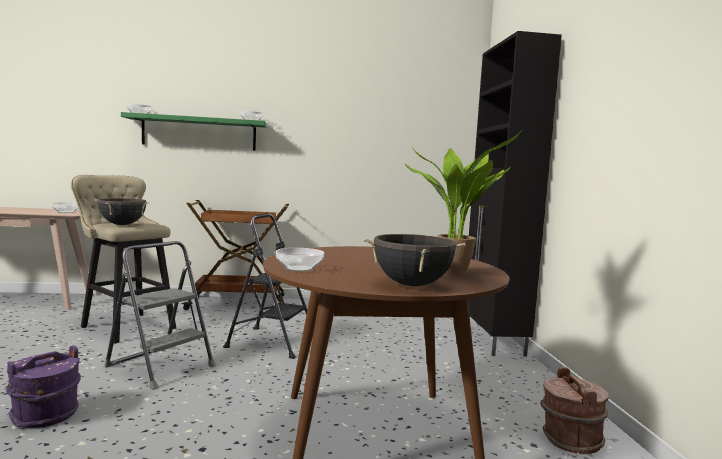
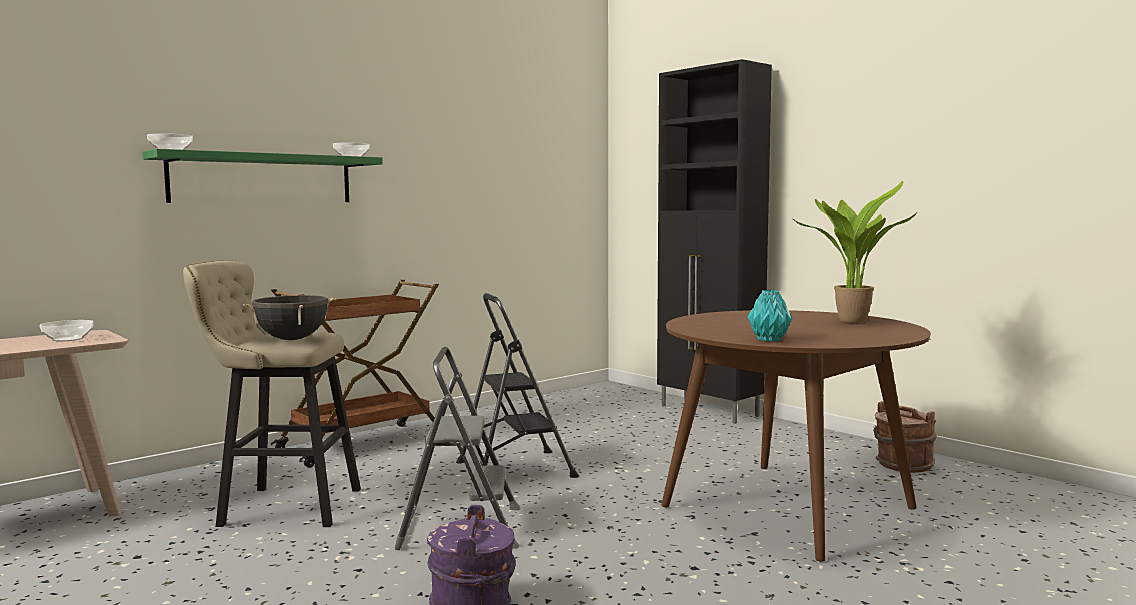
camera: 35 degrees left, 0 degrees up
bowl [275,248,324,272] -> turquoise vase [748,290,793,342]
black cooking pot [364,234,465,286] -> none

